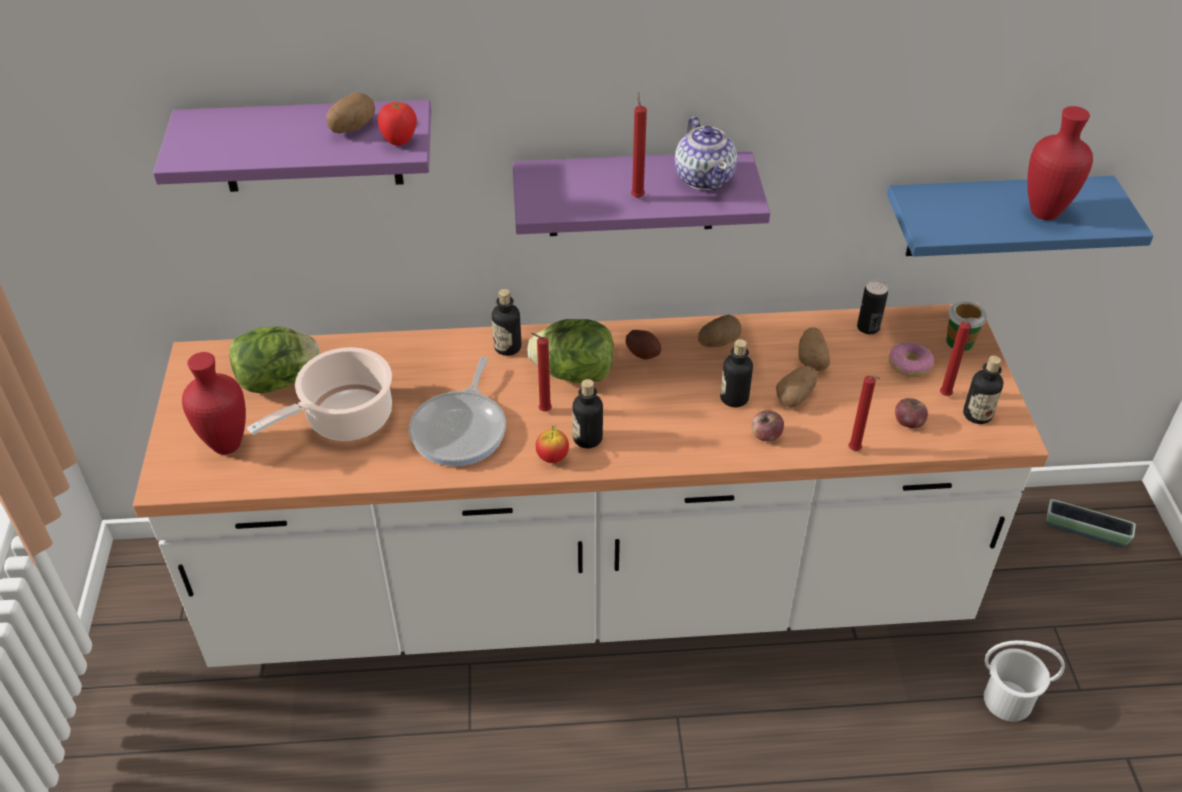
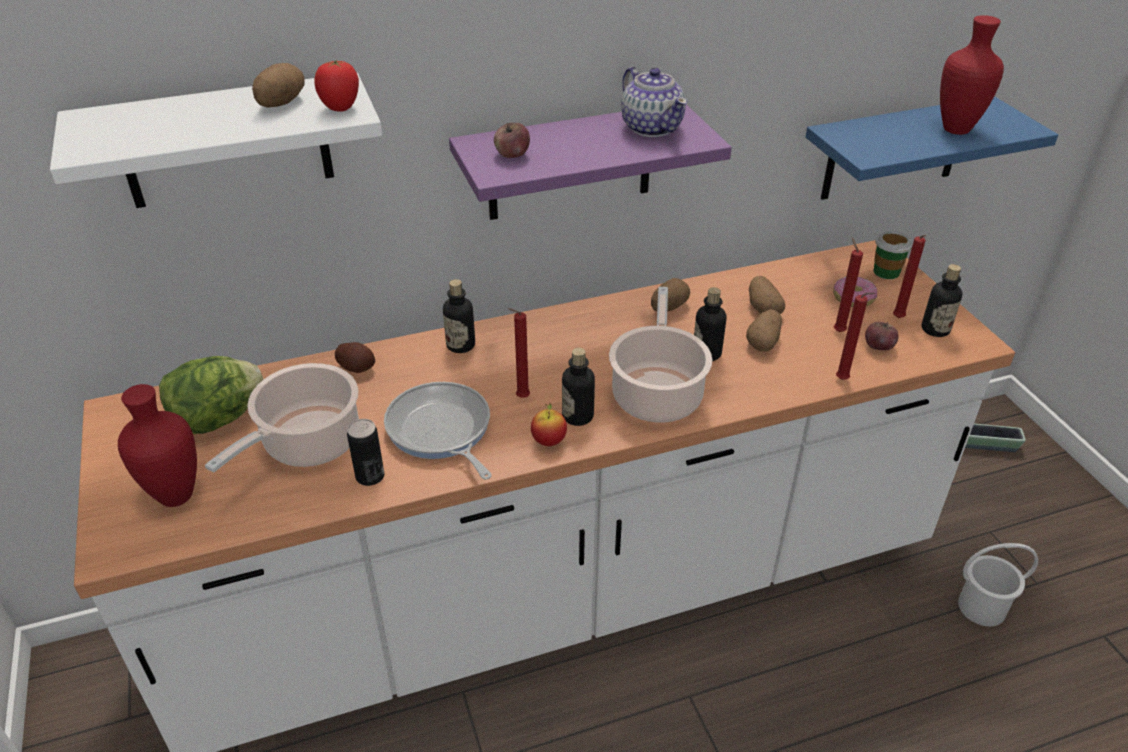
camera: 15 degrees left, 5 degrees down
purple shelf [153,100,431,192] -> white shelf [50,73,382,208]
frying pan [409,357,506,466] -> frying pan turned 150 degrees clockwise [384,382,492,480]
lettuce [527,319,614,383] -> none
potato [625,330,661,360] -> potato moved to [335,342,375,373]
red candle [631,92,647,198] -> red candle moved to [834,238,863,332]
apple [751,410,784,441] -> apple moved to [494,123,530,158]
can [857,280,888,334] -> can moved to [347,419,384,486]
none -> cooking pot [609,287,712,422]

